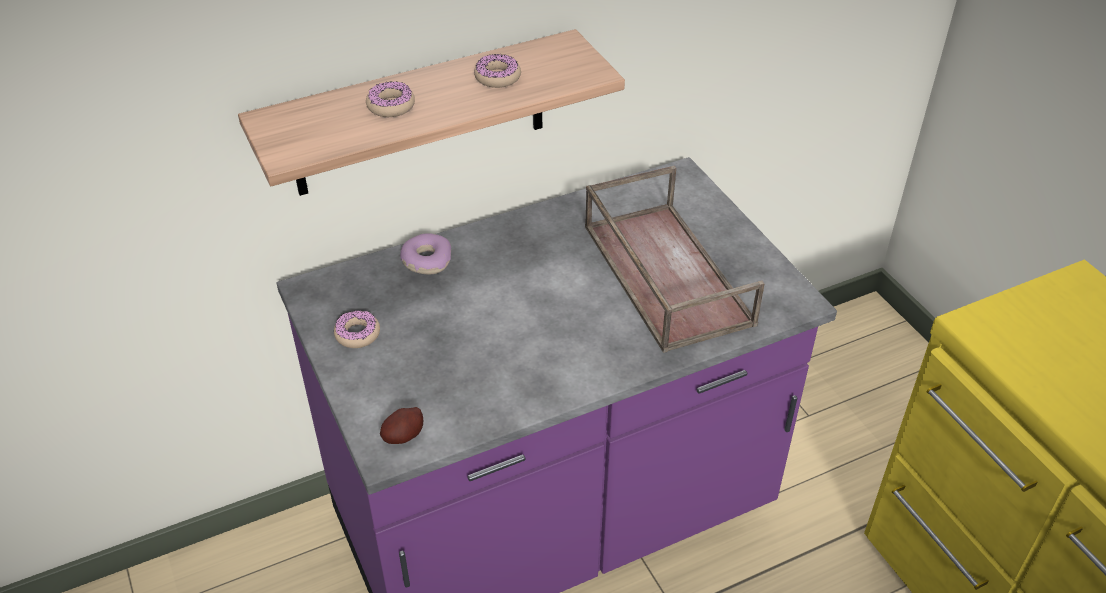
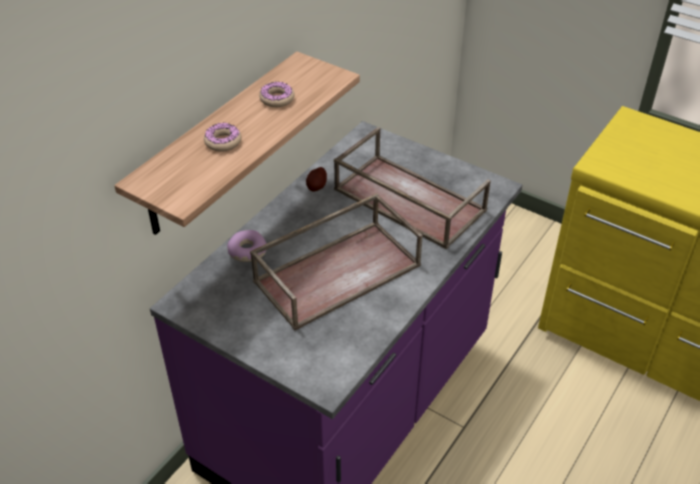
camera: 30 degrees left, 0 degrees up
donut [334,310,380,348] -> none
potato [380,407,423,444] -> potato moved to [306,167,327,191]
none -> brown tray [250,193,423,331]

